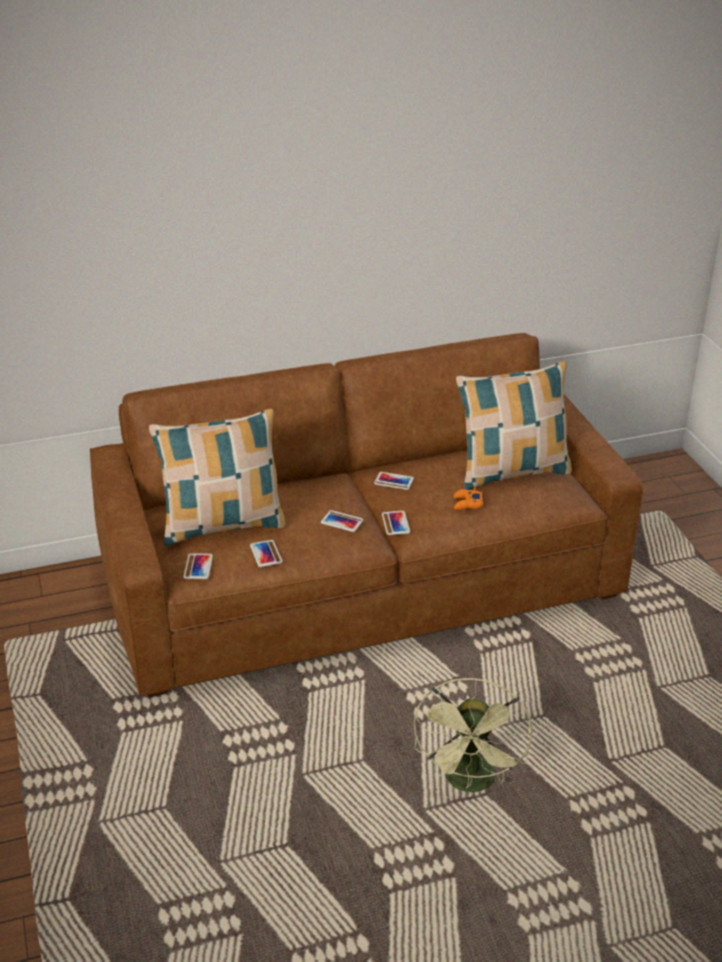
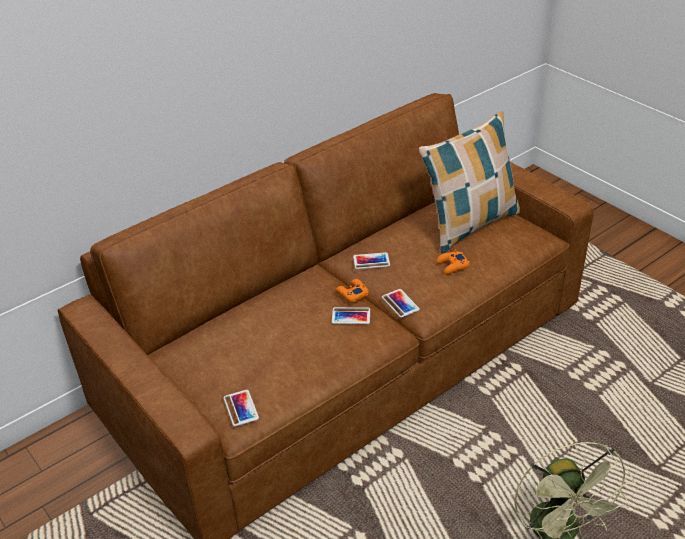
camera: 20 degrees left, 5 degrees up
pillow [149,409,285,546] -> none
phone [250,540,283,567] -> none
none -> orange game controller [335,279,369,302]

